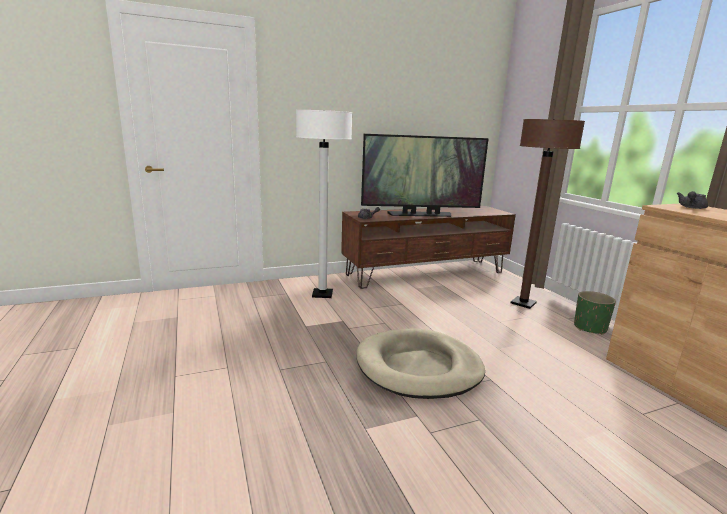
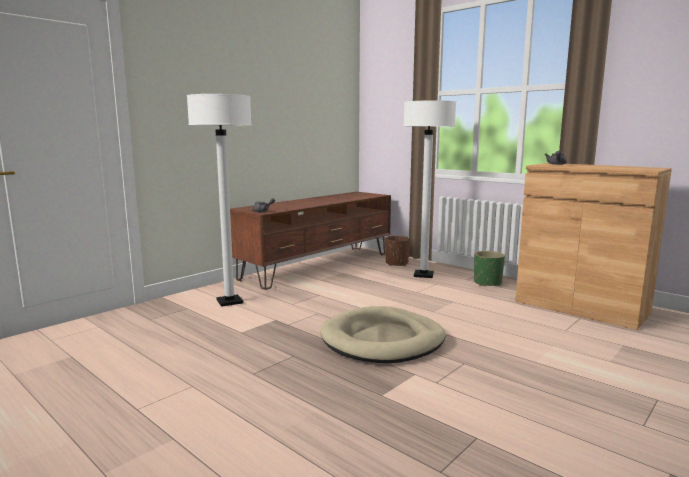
camera: 25 degrees left, 5 degrees down
television [361,134,489,217] -> none
brown floor lamp [511,119,585,309] -> white floor lamp [404,100,456,278]
none -> brown planter [385,236,410,266]

